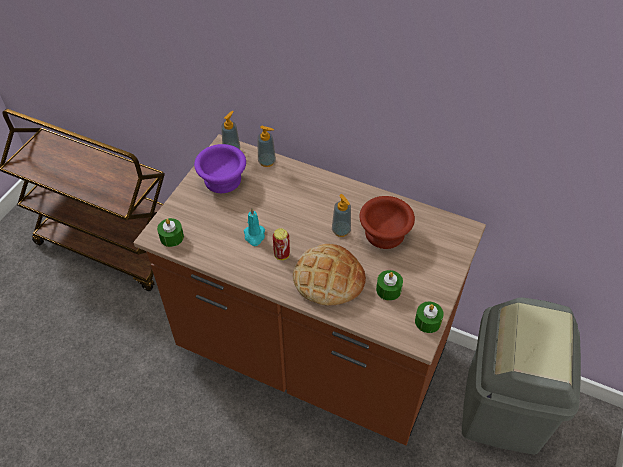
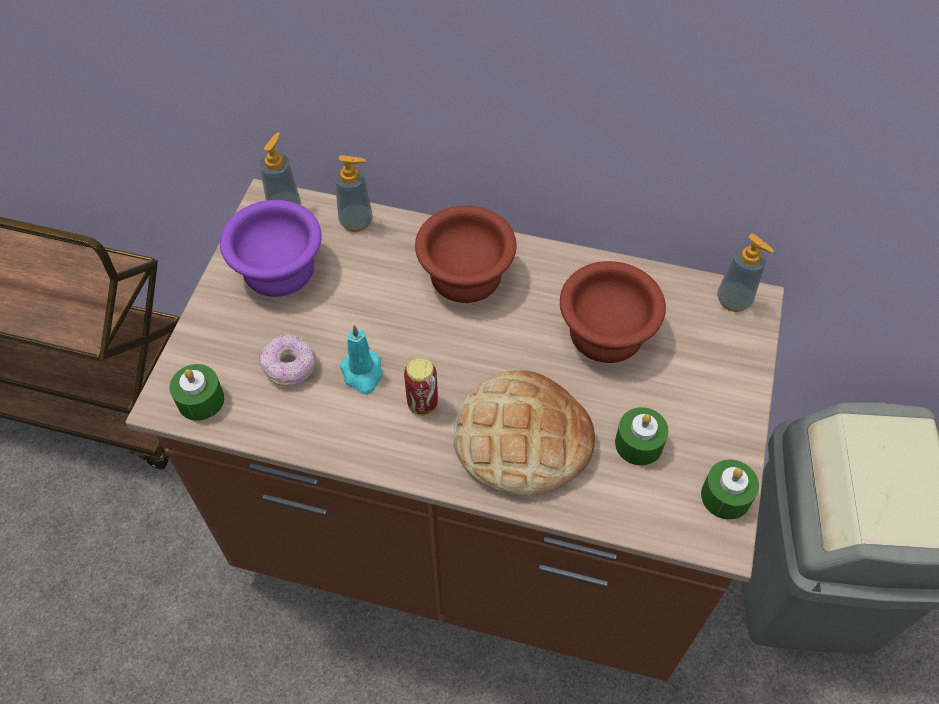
camera: 10 degrees left, 5 degrees up
soap dispenser [332,194,351,237] -> soap dispenser moved to [717,234,774,312]
none -> donut [259,334,316,386]
none -> brown bowl [415,205,516,303]

